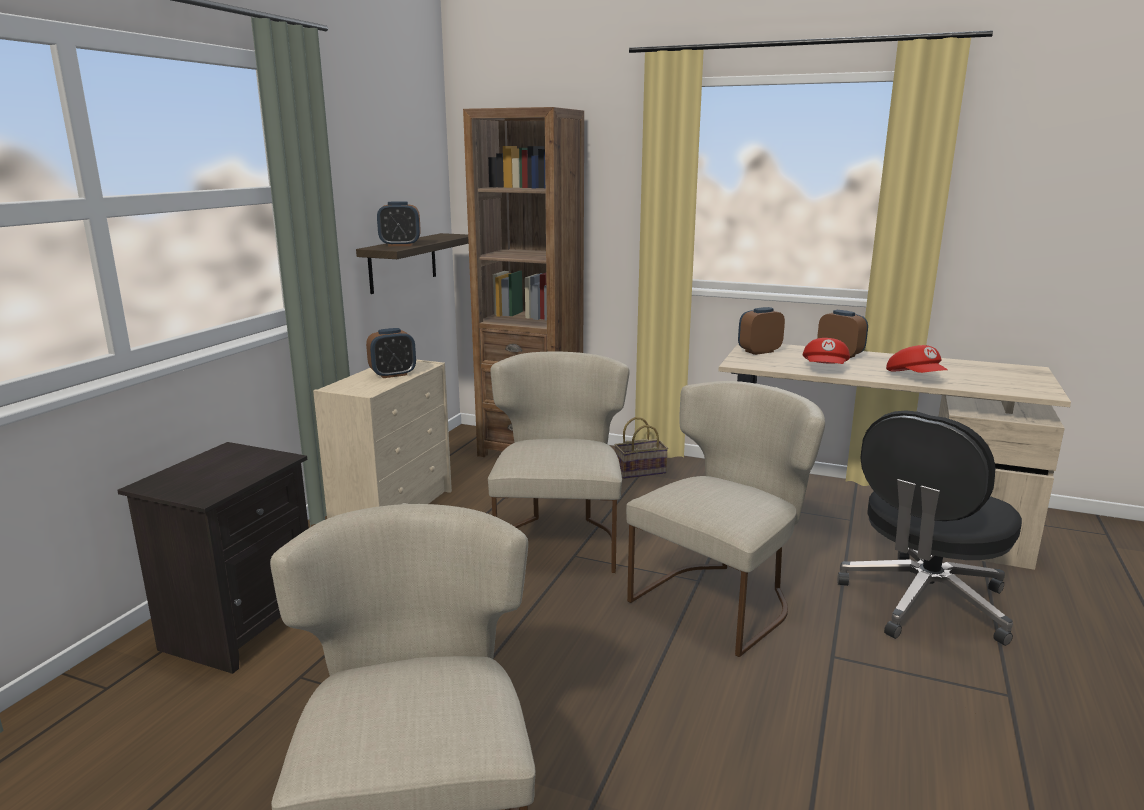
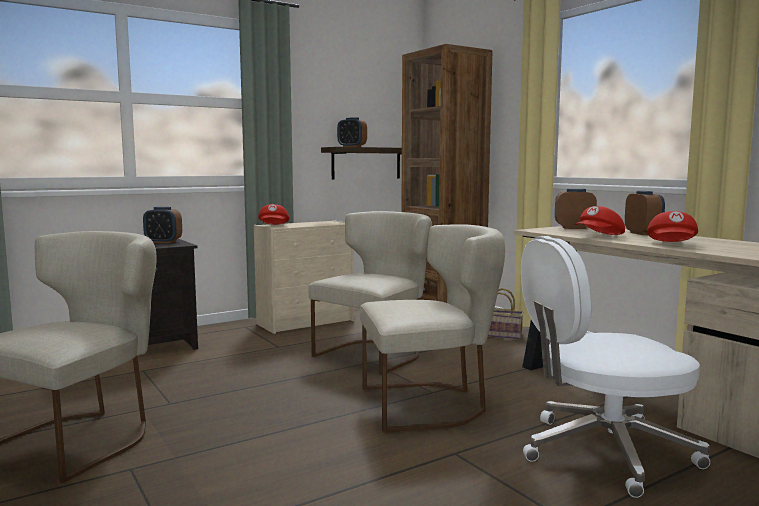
camera: 35 degrees right, 10 degrees down
alarm clock [366,328,416,378] -> alarm clock moved to [143,207,182,243]
black office chair [837,410,1022,646] -> white office chair [521,236,710,498]
none -> red cap [258,204,289,225]

